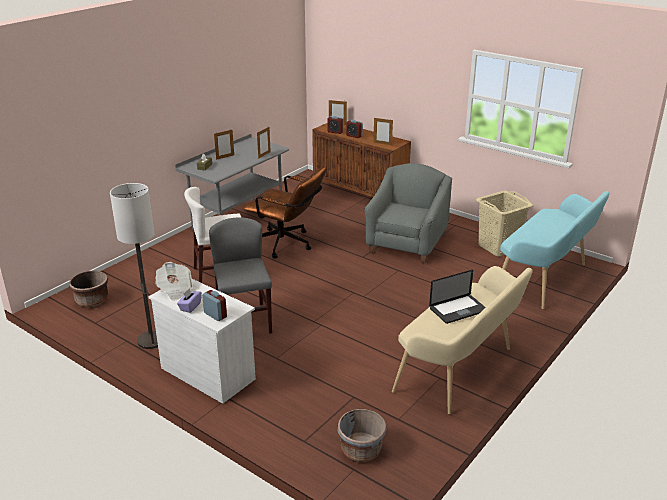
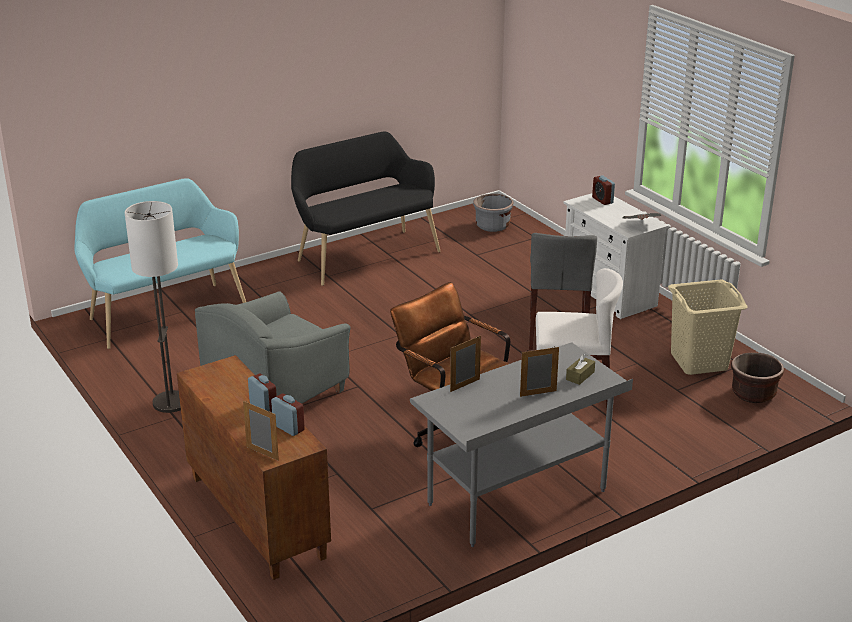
camera: 160 degrees left, 0 degrees up
floor lamp [110,183,158,349] -> floor lamp moved to [125,201,181,413]
purple tissue box [177,288,202,313] -> none
picture frame [373,117,393,145] -> none
beige bench [392,266,533,414] -> black bench [291,132,440,286]
laptop [429,270,486,324] -> none
beige laundry basket [476,191,533,257] -> beige laundry basket moved to [668,280,747,375]

